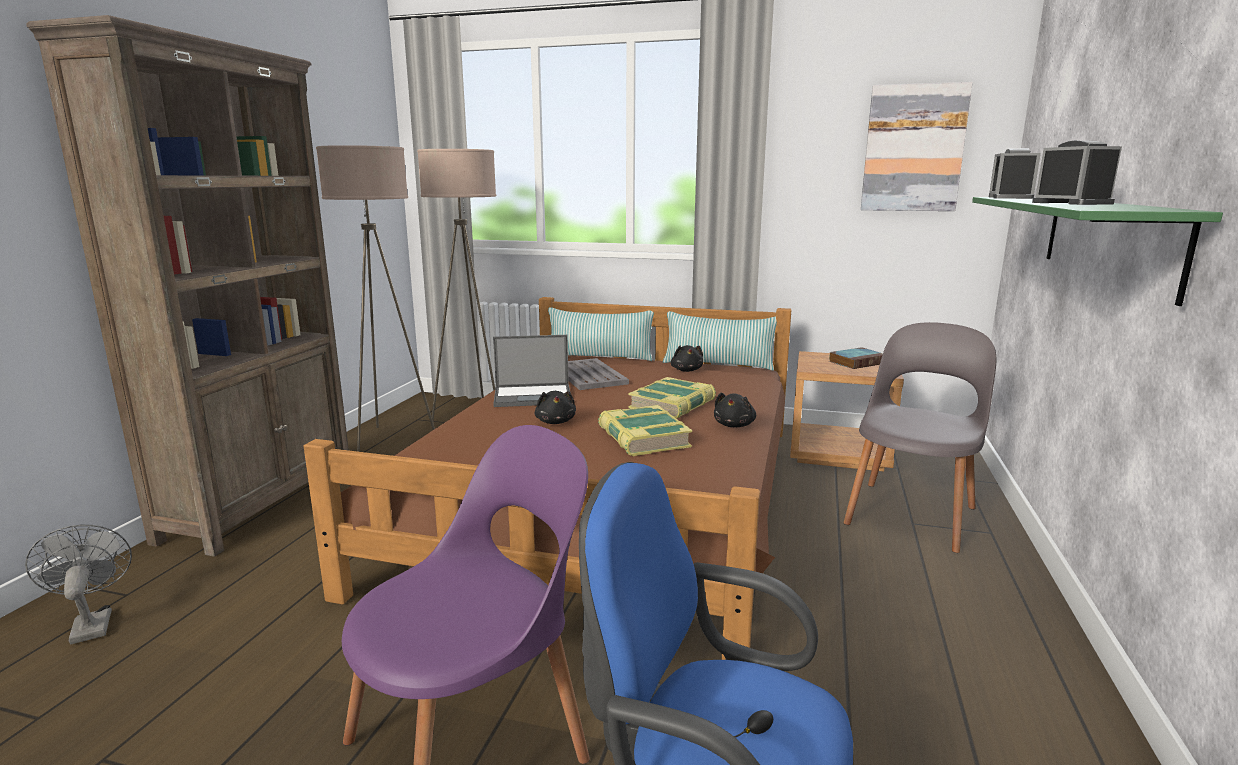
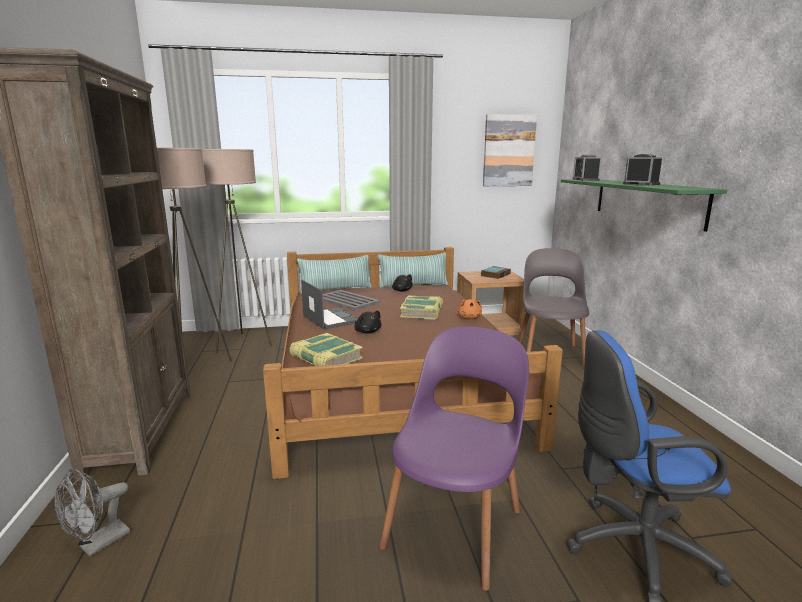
camera: 25 degrees left, 0 degrees up
grey fan [25,525,132,644] -> grey fan turned 90 degrees counterclockwise [54,469,130,556]
laptop [493,335,571,407] -> laptop turned 90 degrees counterclockwise [301,279,358,330]
book [598,405,692,457] -> book moved to [289,333,363,366]
black plush toy [714,393,756,427] -> orange plush toy [457,299,482,320]

